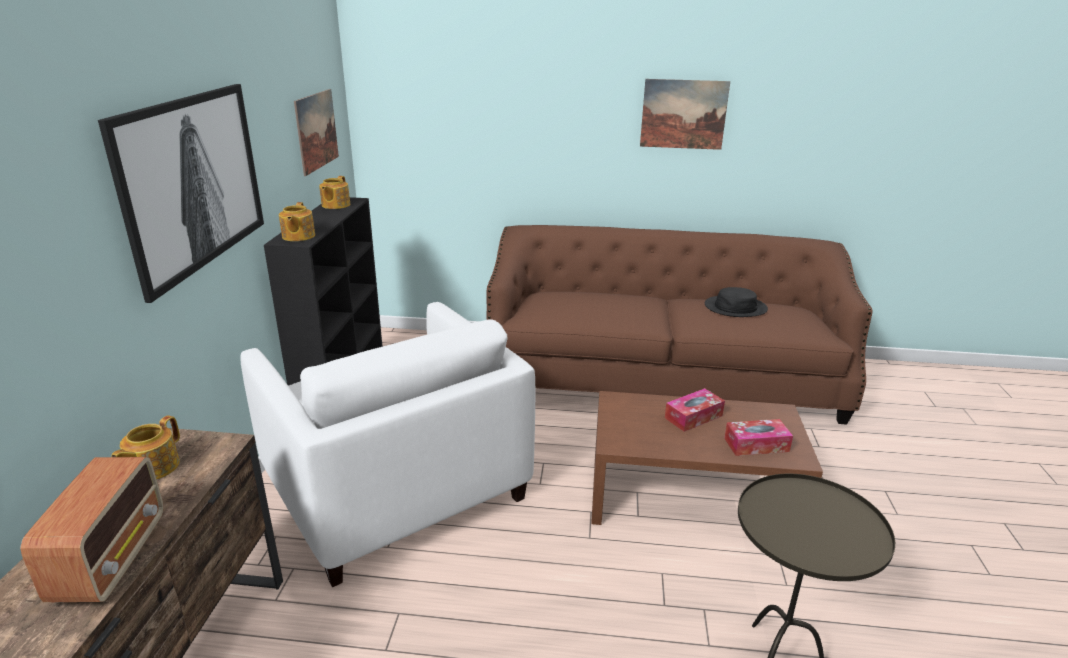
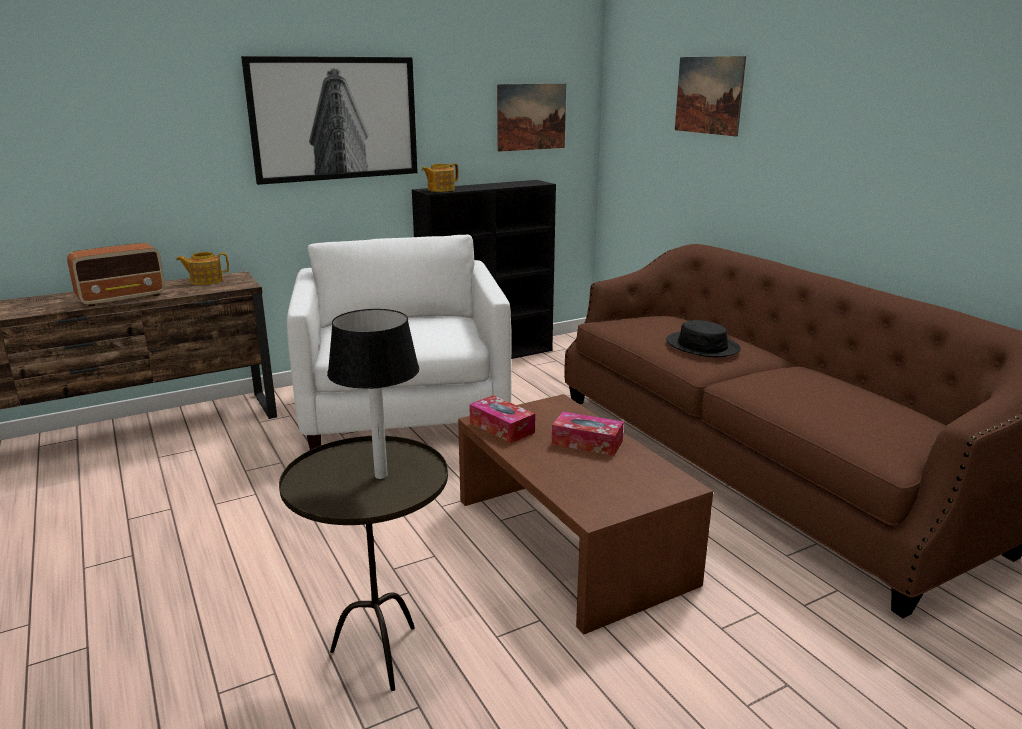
camera: 55 degrees right, 5 degrees down
white armchair [240,302,535,587] -> white armchair turned 150 degrees clockwise [287,234,511,450]
teapot [319,176,350,209] -> none
picture [640,79,730,150] -> picture moved to [675,56,746,136]
black hat [705,287,768,317] -> black hat moved to [666,320,741,357]
tissue box [724,419,793,456] -> tissue box moved to [469,395,535,443]
none -> table lamp [327,309,419,479]

